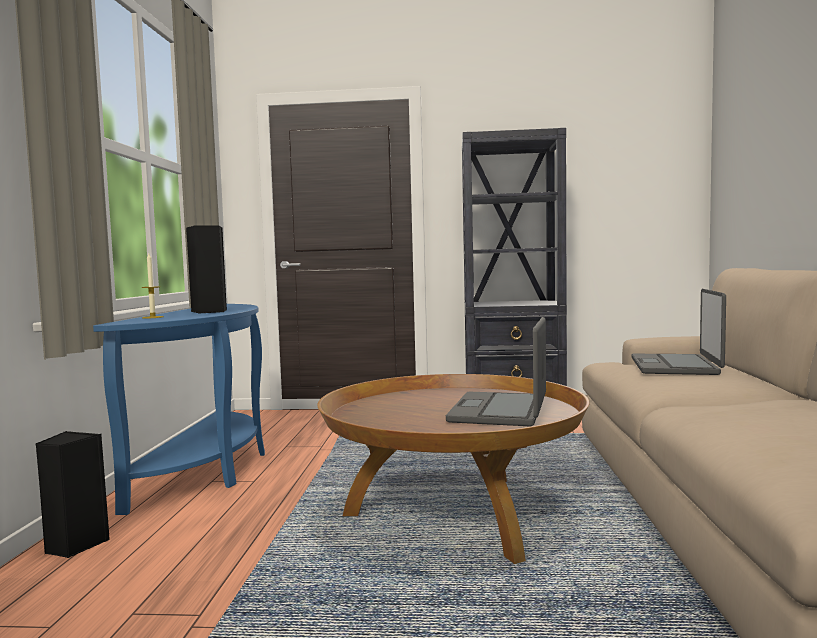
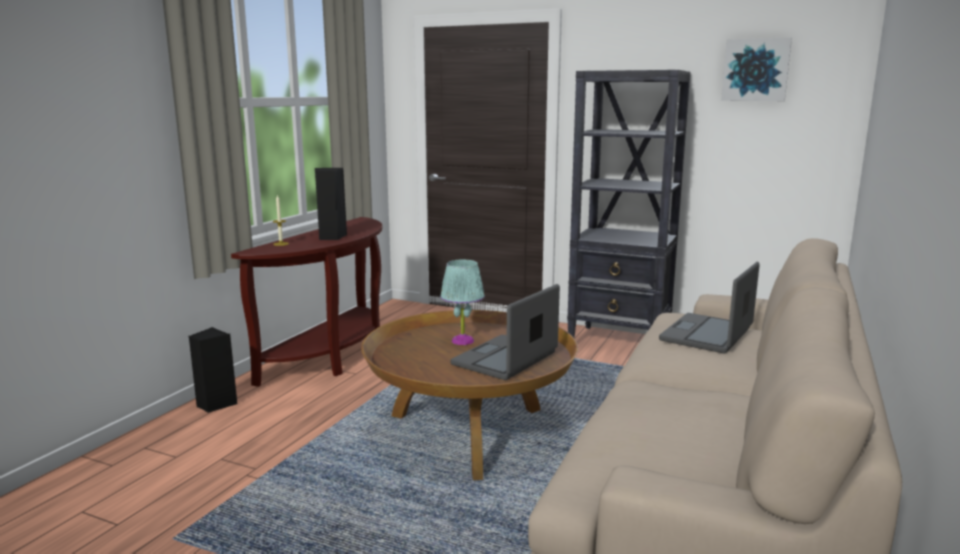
camera: 20 degrees right, 10 degrees up
blue console table [93,304,265,515] -> brown console table [231,217,382,387]
none -> turquoise table lamp [440,260,485,345]
none -> picture [721,37,792,101]

